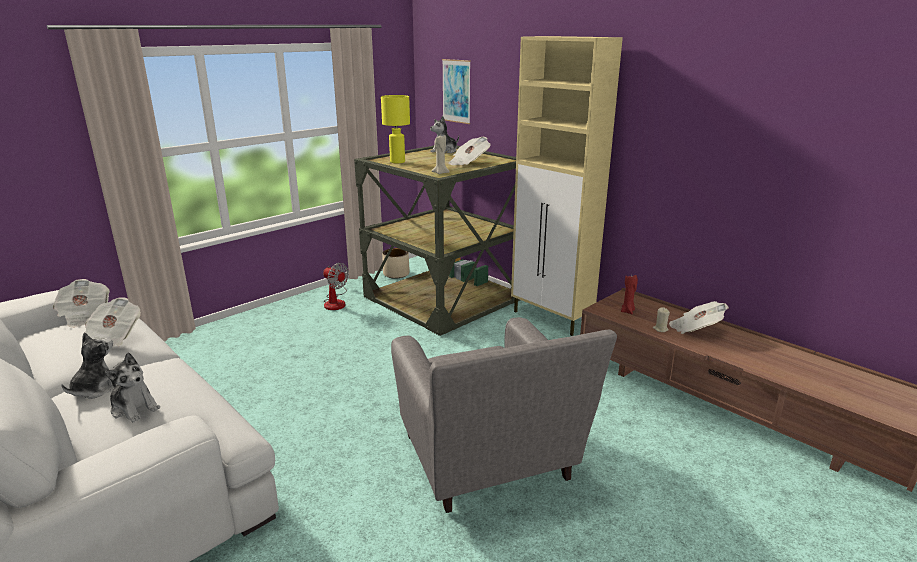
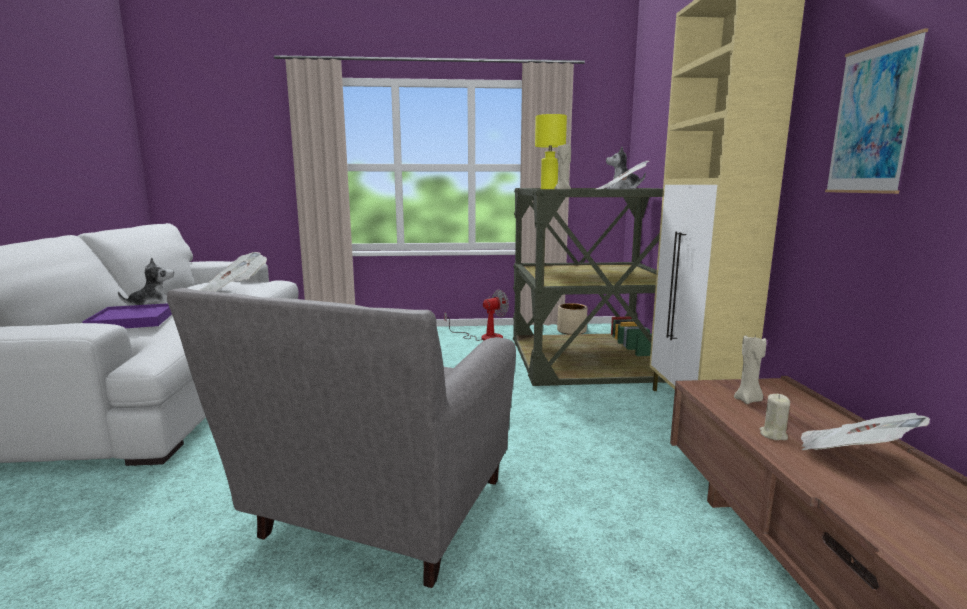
camera: 40 degrees right, 10 degrees down
plush toy [105,353,160,422] -> purple tray [82,303,172,328]
fan [323,263,349,310] -> fan turned 105 degrees counterclockwise [444,290,509,341]
picture [442,59,471,124] -> picture moved to [825,28,928,194]
red candle [621,275,638,314] -> beige candle [734,333,766,404]

